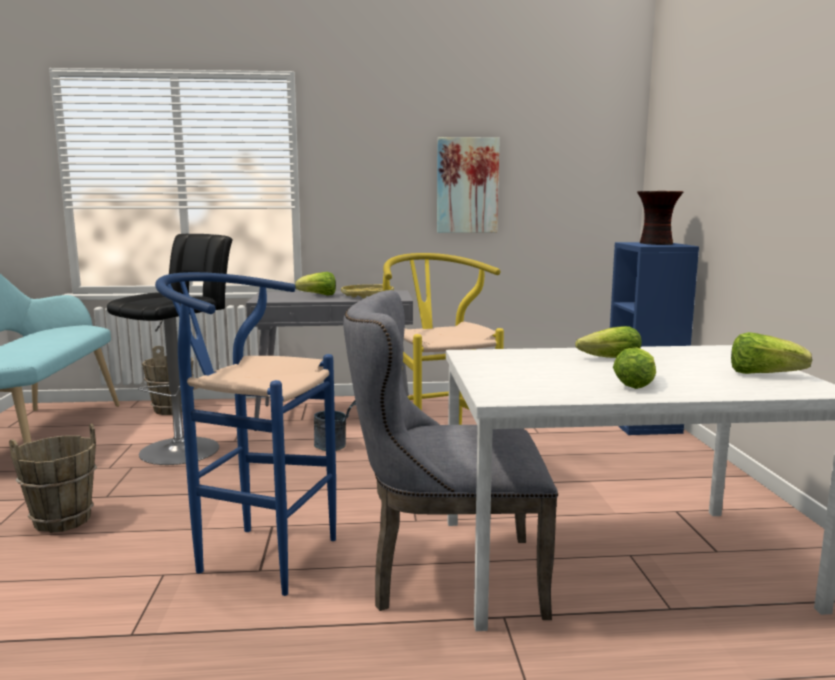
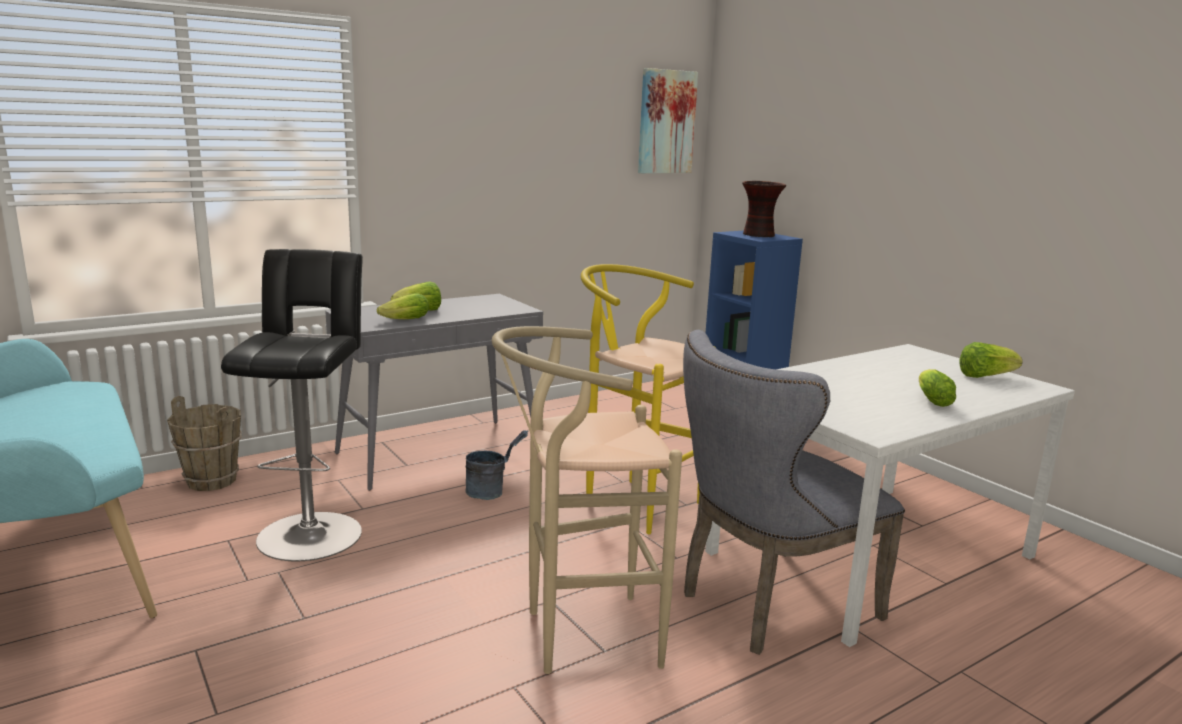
camera: 30 degrees left, 5 degrees up
brown bucket [9,423,97,533] -> none
blue stool [155,272,336,596] -> beige stool [492,326,682,674]
yellow tray [341,284,394,298] -> none
picture [437,137,500,233] -> picture moved to [638,68,698,173]
lettuce [575,326,642,358] -> lettuce moved to [377,293,429,319]

